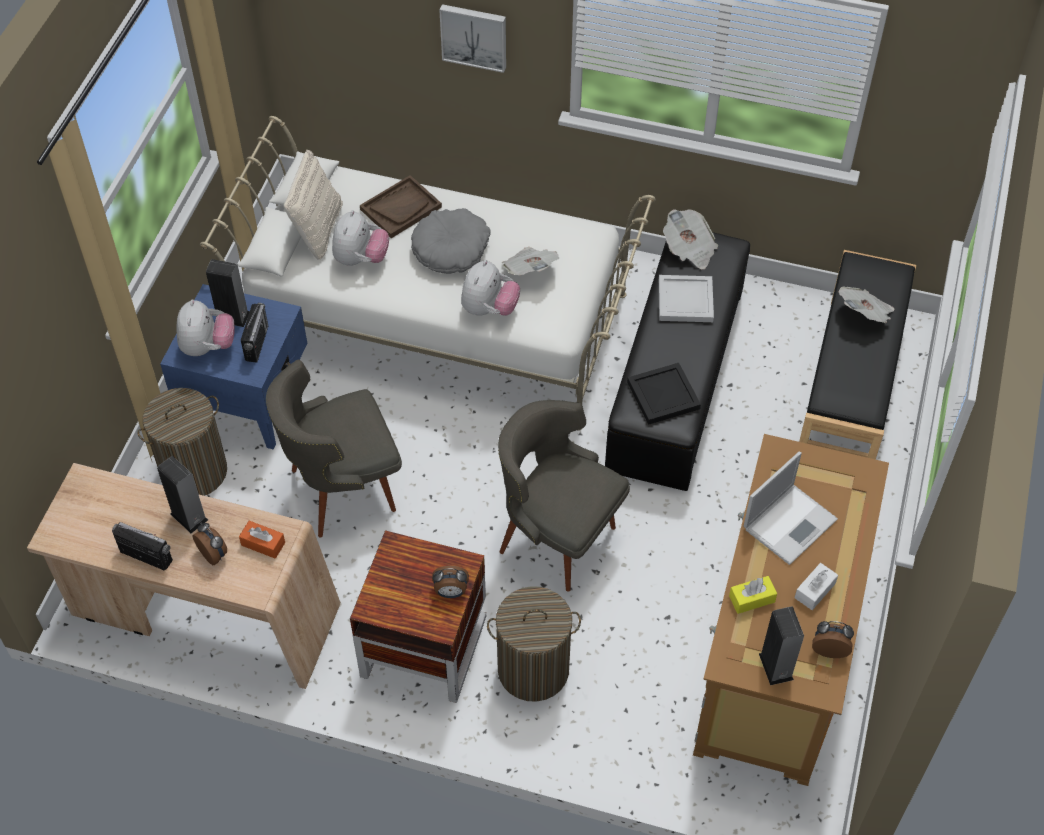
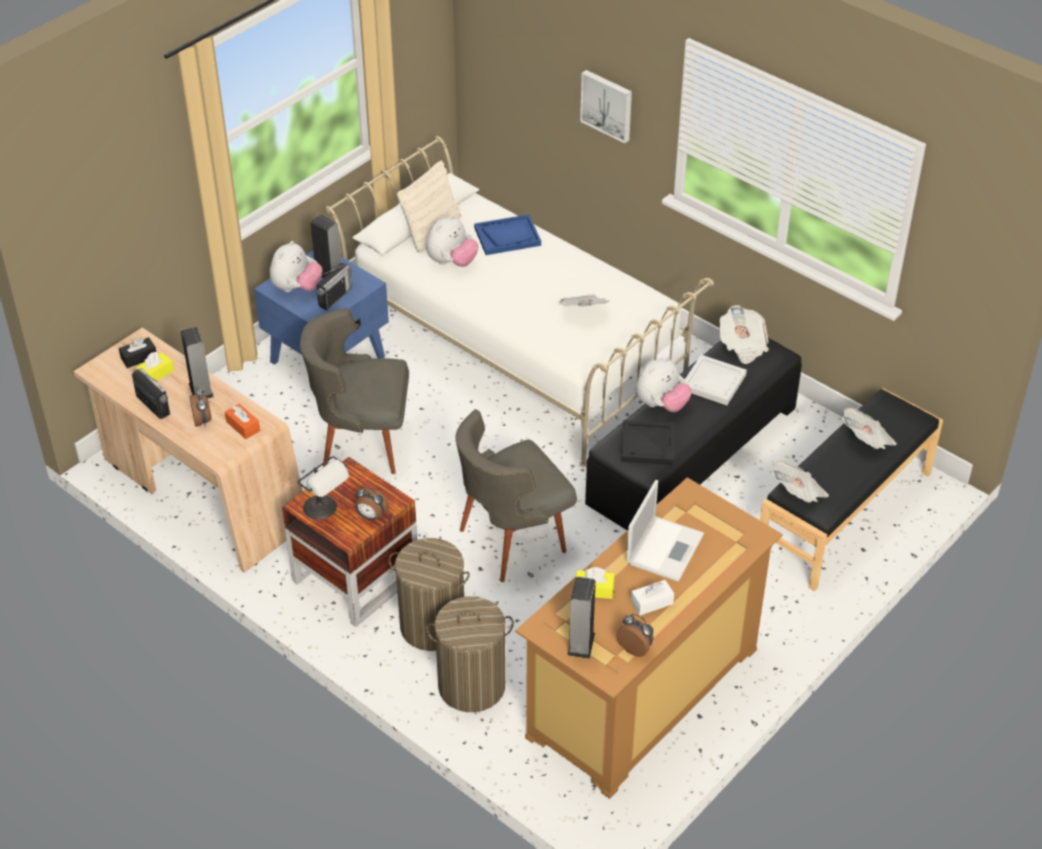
camera: 25 degrees right, 10 degrees down
laundry basket [137,388,227,496] -> laundry basket moved to [426,596,514,712]
brown tray [360,175,442,238] -> blue tray [474,214,541,255]
grey pillow [411,208,491,274] -> none
plush toy [461,260,520,316] -> plush toy moved to [636,357,692,412]
grey chair [498,400,630,592] -> grey chair turned 90 degrees counterclockwise [455,409,577,582]
laptop [744,452,838,565] -> laptop turned 45 degrees counterclockwise [626,480,704,582]
none -> black tissue box [119,337,156,368]
none -> yellow tissue box [136,352,174,381]
none -> table lamp [298,456,349,520]
none -> newspaper [771,460,829,503]

